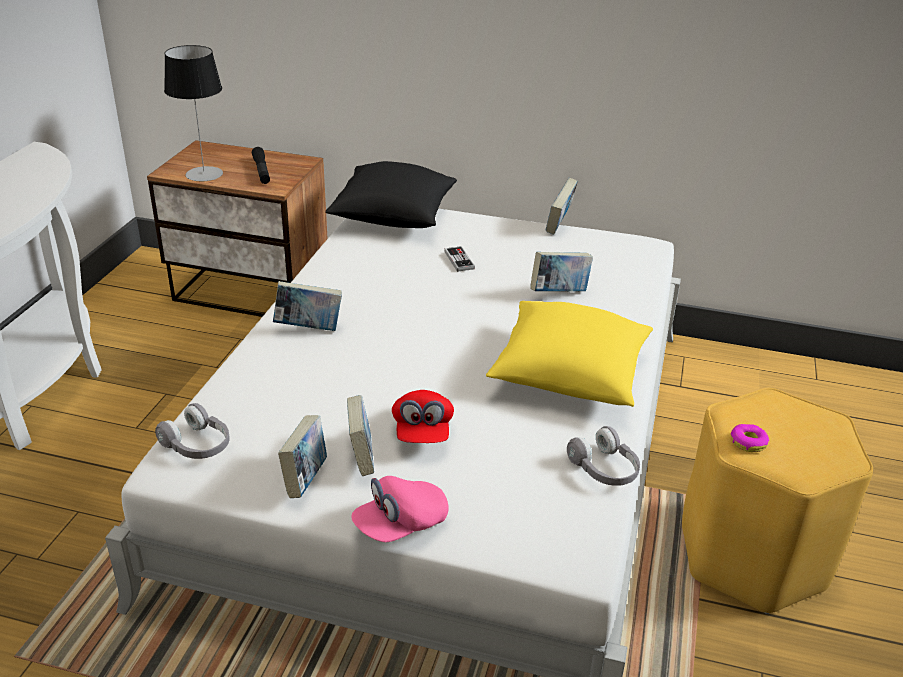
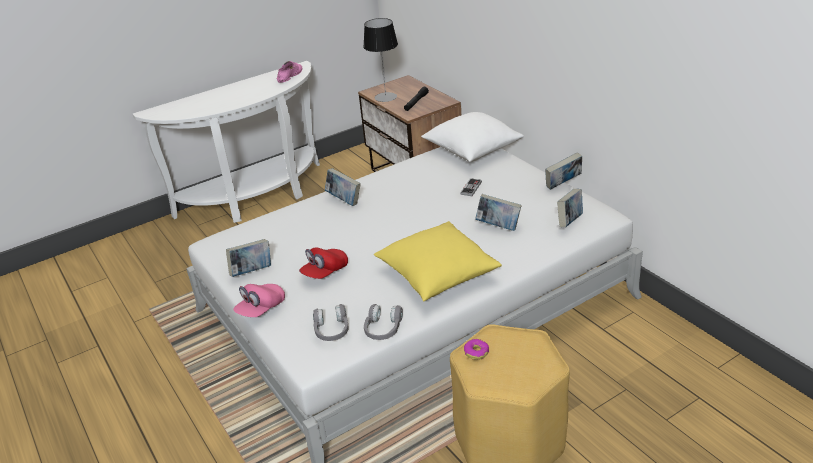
camera: 45 degrees right, 0 degrees up
grey headphones [155,403,230,459] -> grey headphones moved to [313,304,349,341]
black pillow [325,161,457,228] -> white pillow [421,112,524,162]
book [347,395,374,476] -> book moved to [557,189,583,227]
pink cap [351,476,449,542] -> pink cap turned 60 degrees counterclockwise [233,284,285,317]
none -> pink shoe [277,61,302,83]

